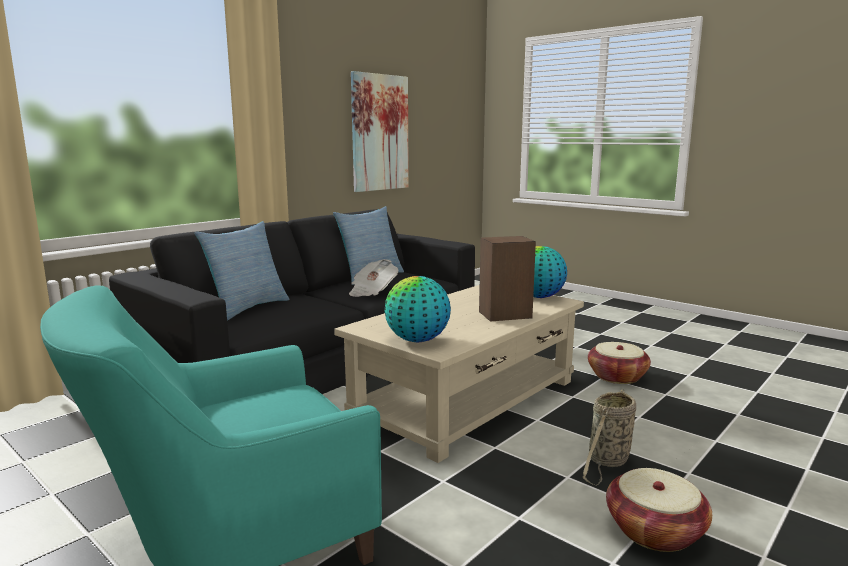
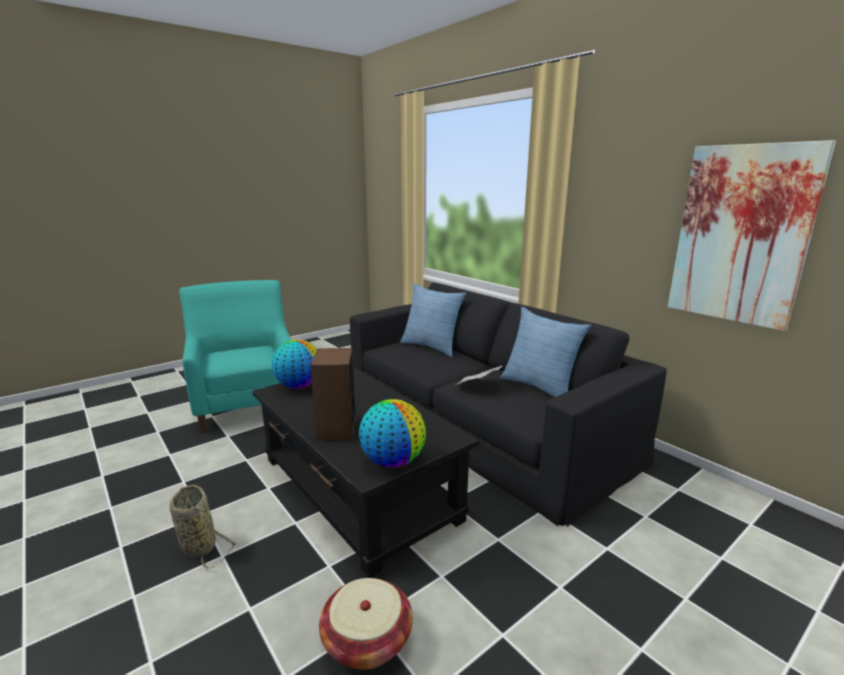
camera: 100 degrees right, 5 degrees up
beige coffee table [334,285,584,463] -> black coffee table [253,367,479,578]
basket [606,468,712,552] -> none

